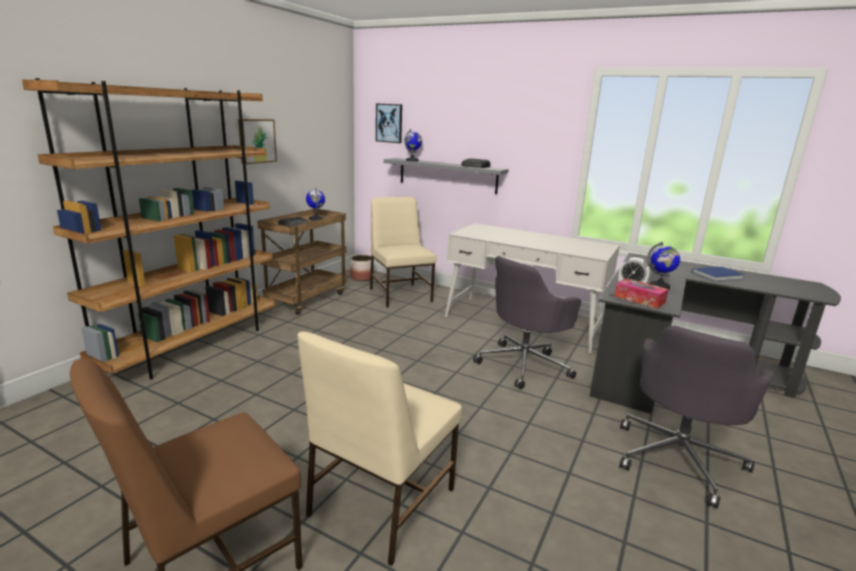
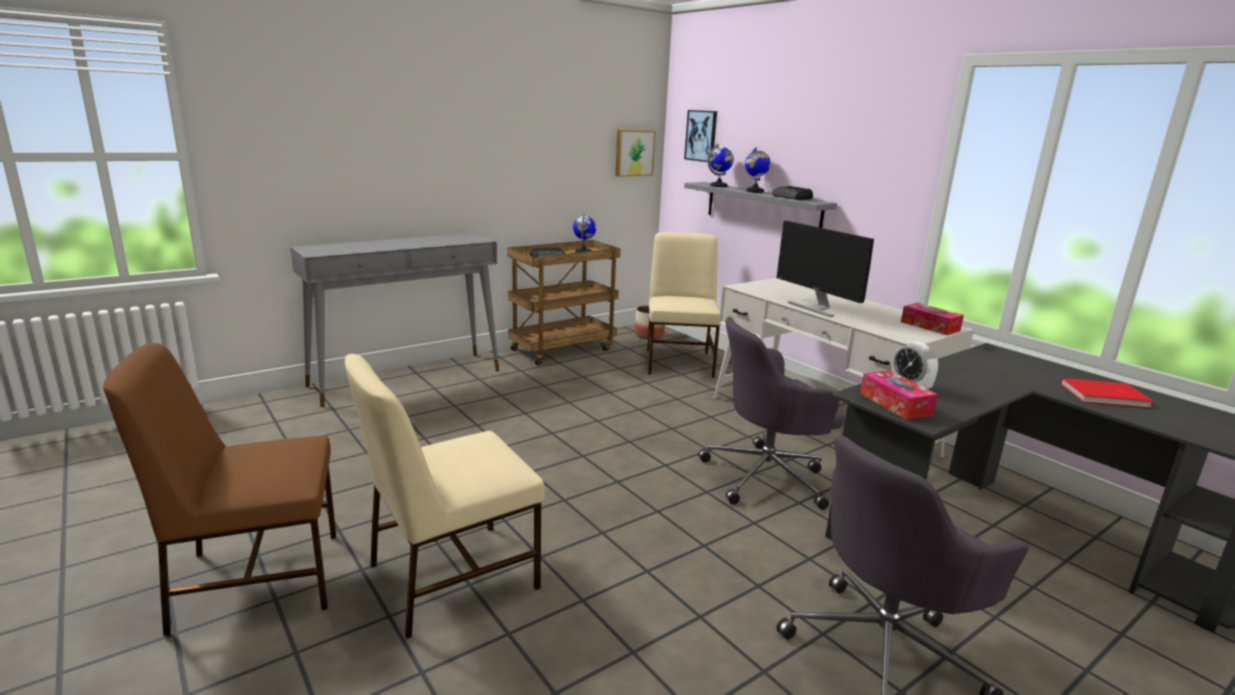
camera: 25 degrees right, 0 degrees up
brown bookcase [22,78,276,380] -> grey console table [290,233,499,407]
picture [238,119,277,164] -> picture moved to [615,130,656,177]
globe [647,242,680,289] -> globe moved to [745,147,771,193]
blue book [692,267,744,281] -> red book [1060,378,1155,408]
none -> monitor [777,221,874,317]
none -> tissue box [901,303,964,335]

